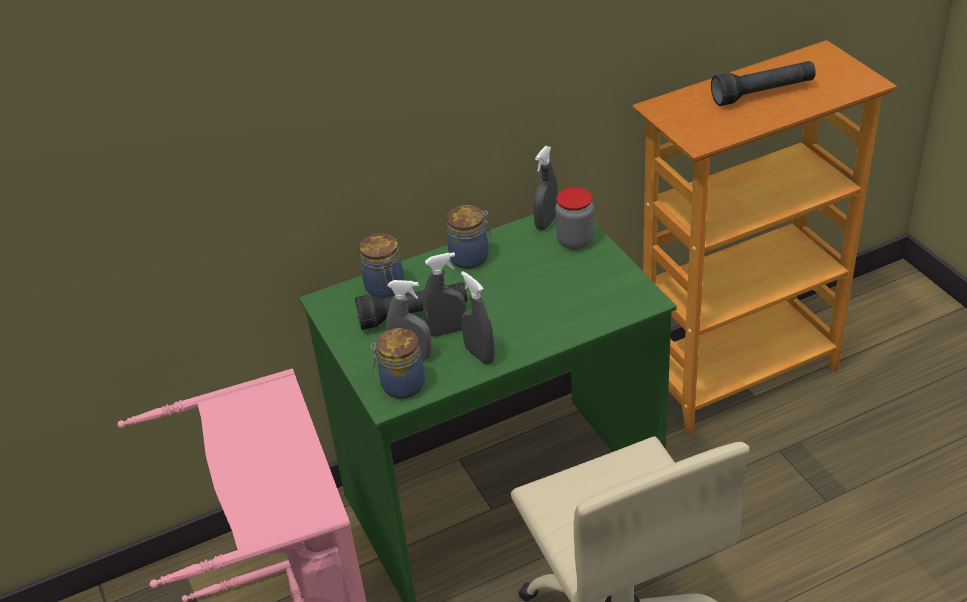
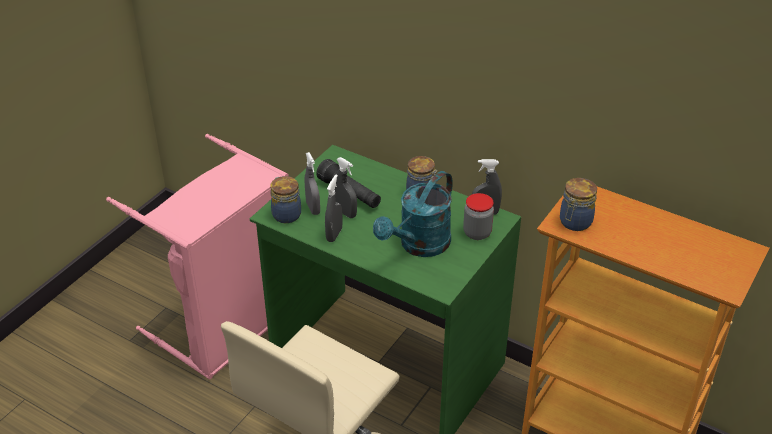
camera: 55 degrees right, 0 degrees up
jar [359,233,404,298] -> jar moved to [560,178,597,231]
black flashlight [711,61,816,106] -> none
none -> turquoise watering can [373,171,453,257]

